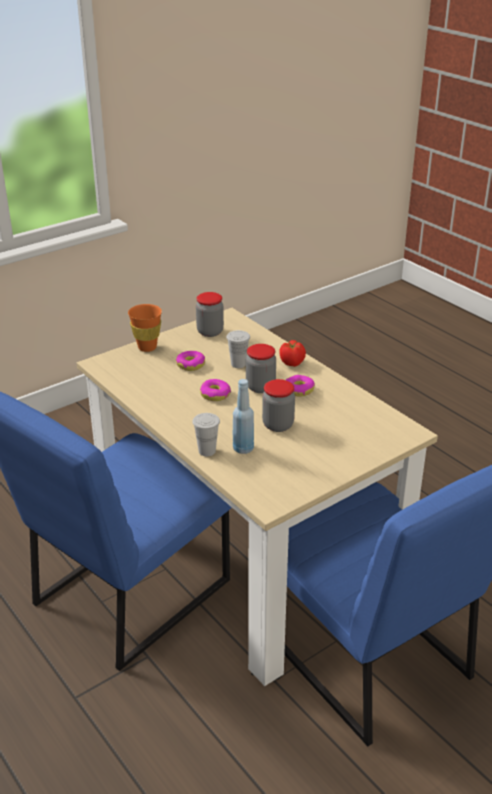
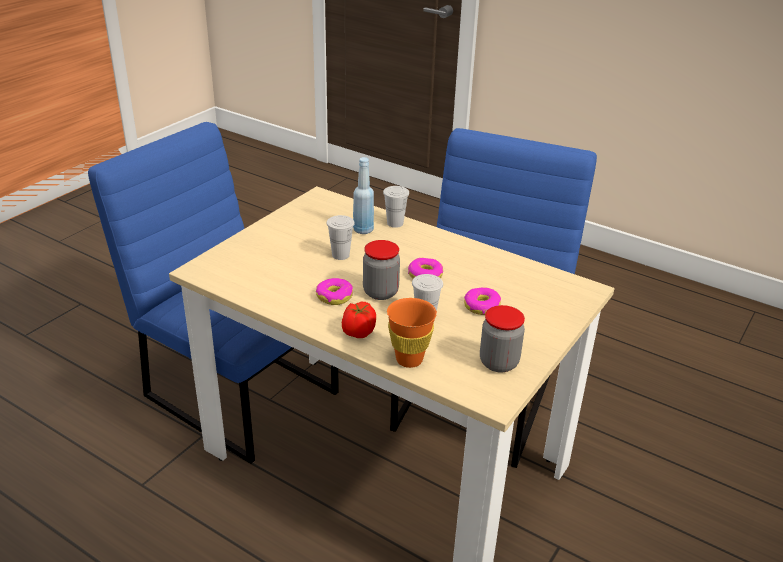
camera: 160 degrees right, 0 degrees up
orange cup [128,304,162,352] -> orange cup moved to [387,298,437,368]
jar [262,379,295,432] -> white cup [326,215,355,260]

